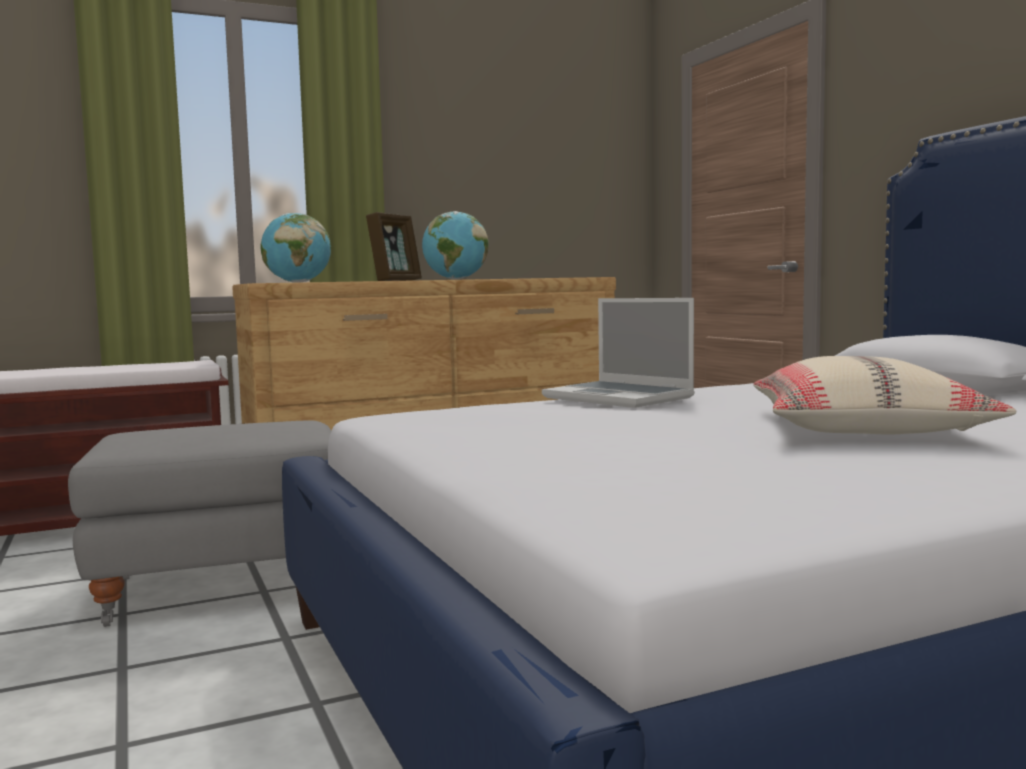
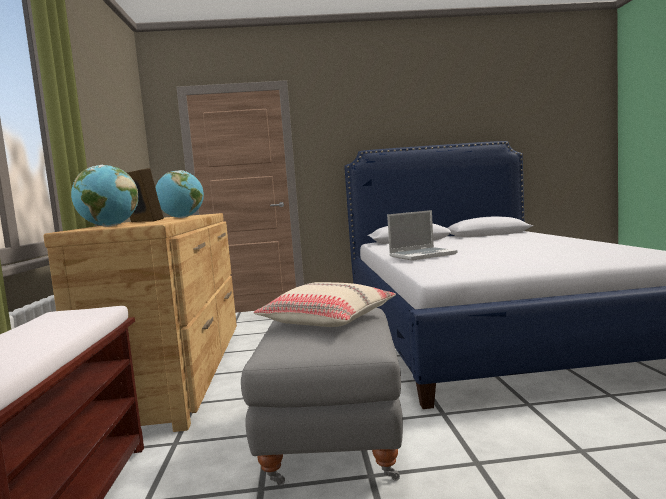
camera: 70 degrees left, 0 degrees up
beige pillow [753,356,1017,435] -> beige pillow moved to [253,282,396,327]

